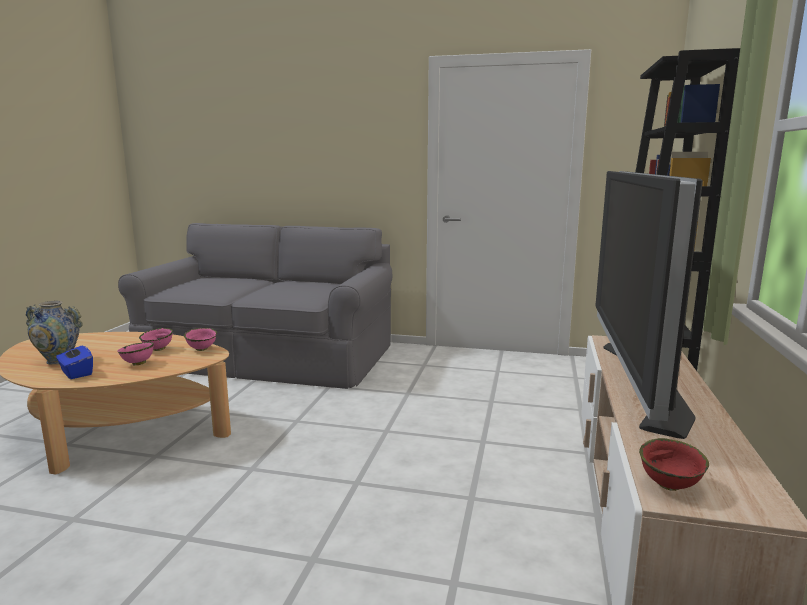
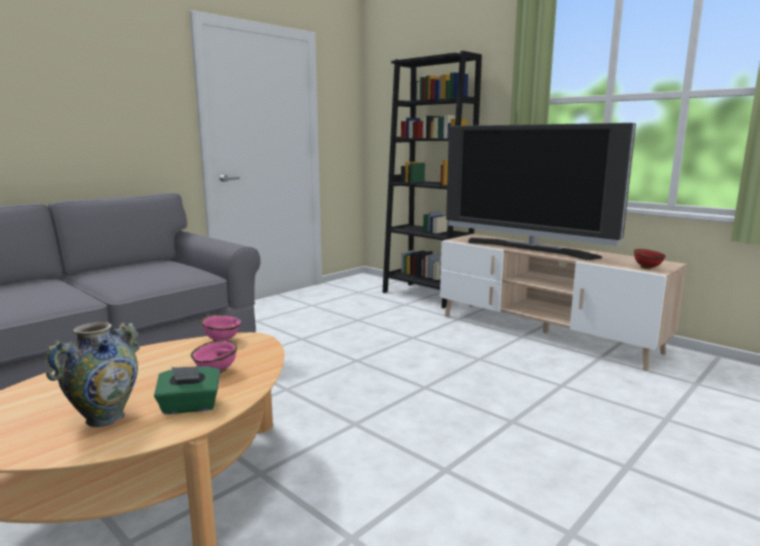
camera: 60 degrees left, 0 degrees up
blue tissue box [56,344,93,379] -> green tissue box [154,366,220,414]
pink bowl [139,328,173,351] -> none

